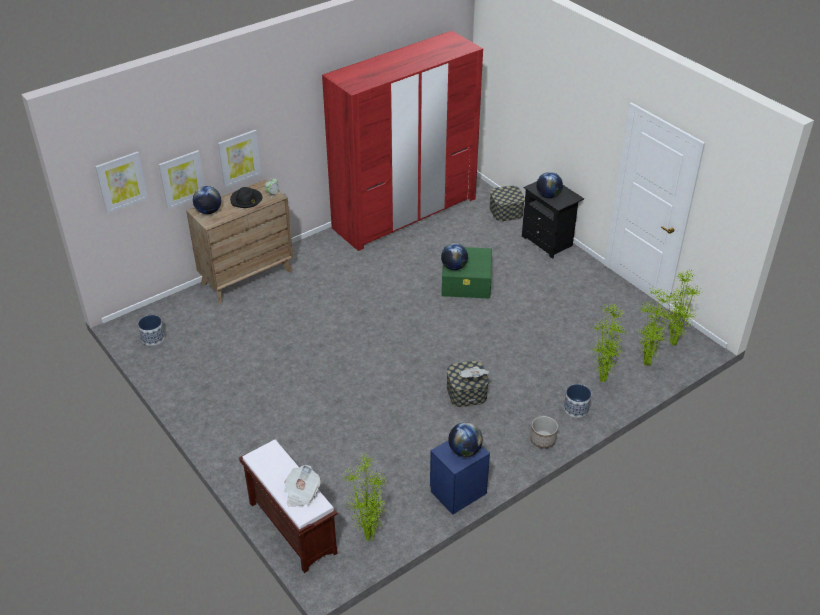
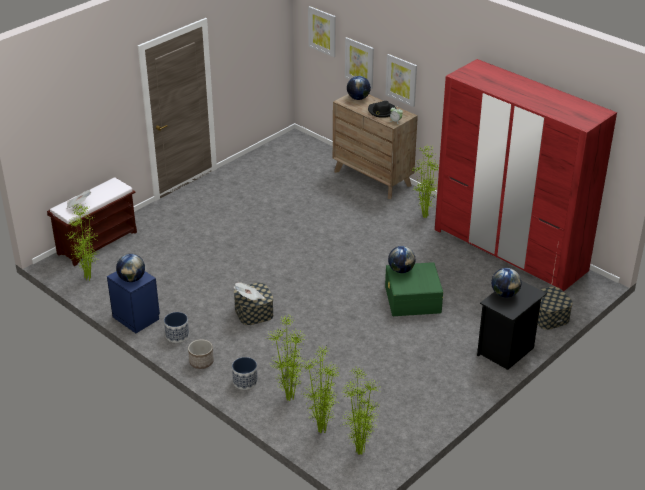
camera: 80 degrees right, 5 degrees down
planter [138,315,165,346] -> planter moved to [164,312,189,343]
none -> potted plant [414,145,438,218]

